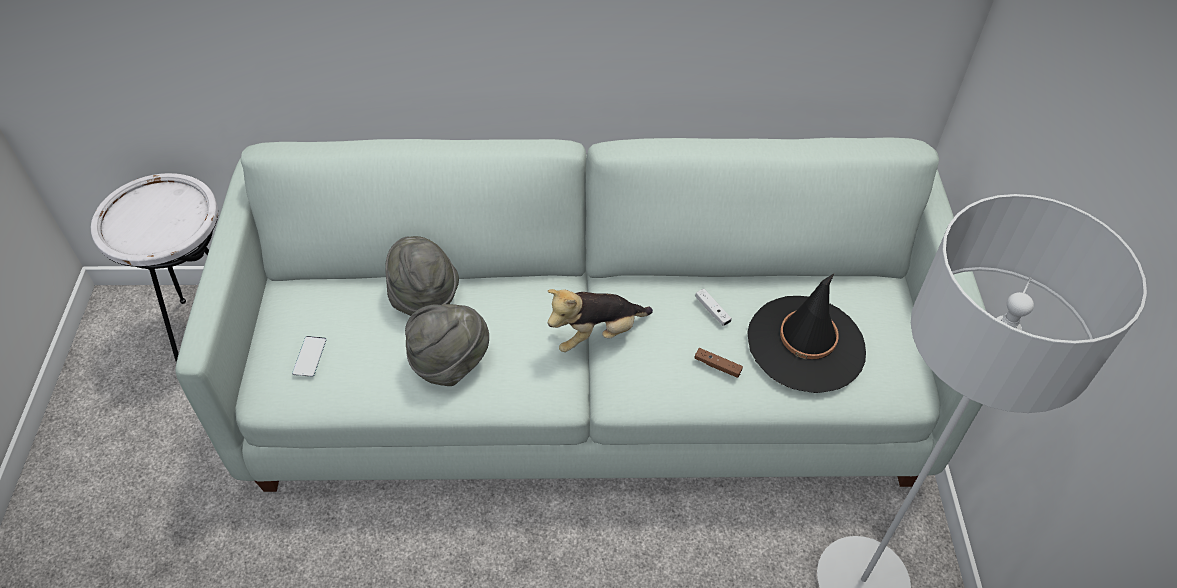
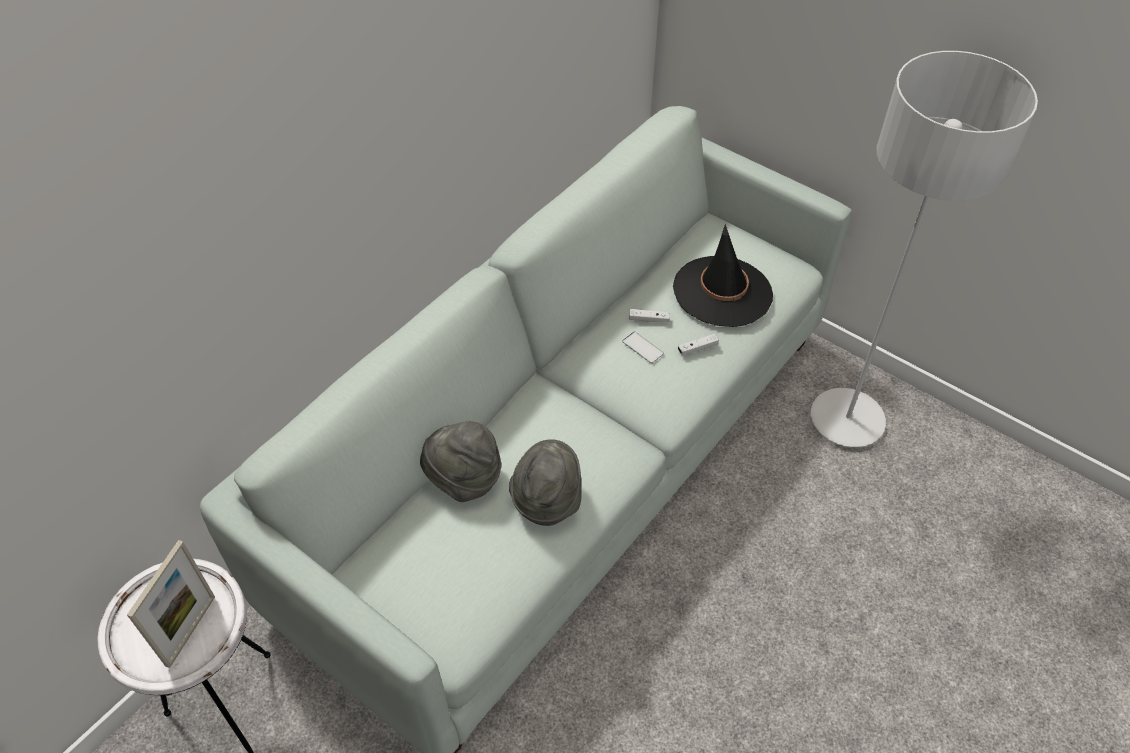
camera: 50 degrees left, 0 degrees up
phone [292,336,327,377] -> phone moved to [622,331,664,363]
plush toy [548,289,653,352] -> none
brown game controller [694,348,743,378] -> white game controller [678,334,719,355]
none -> picture frame [127,540,215,668]

